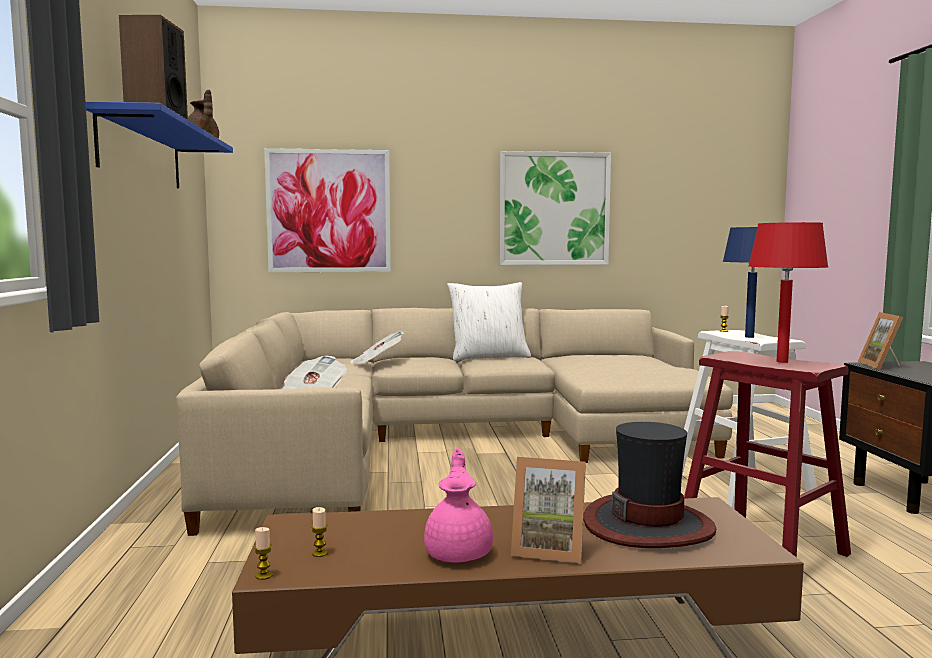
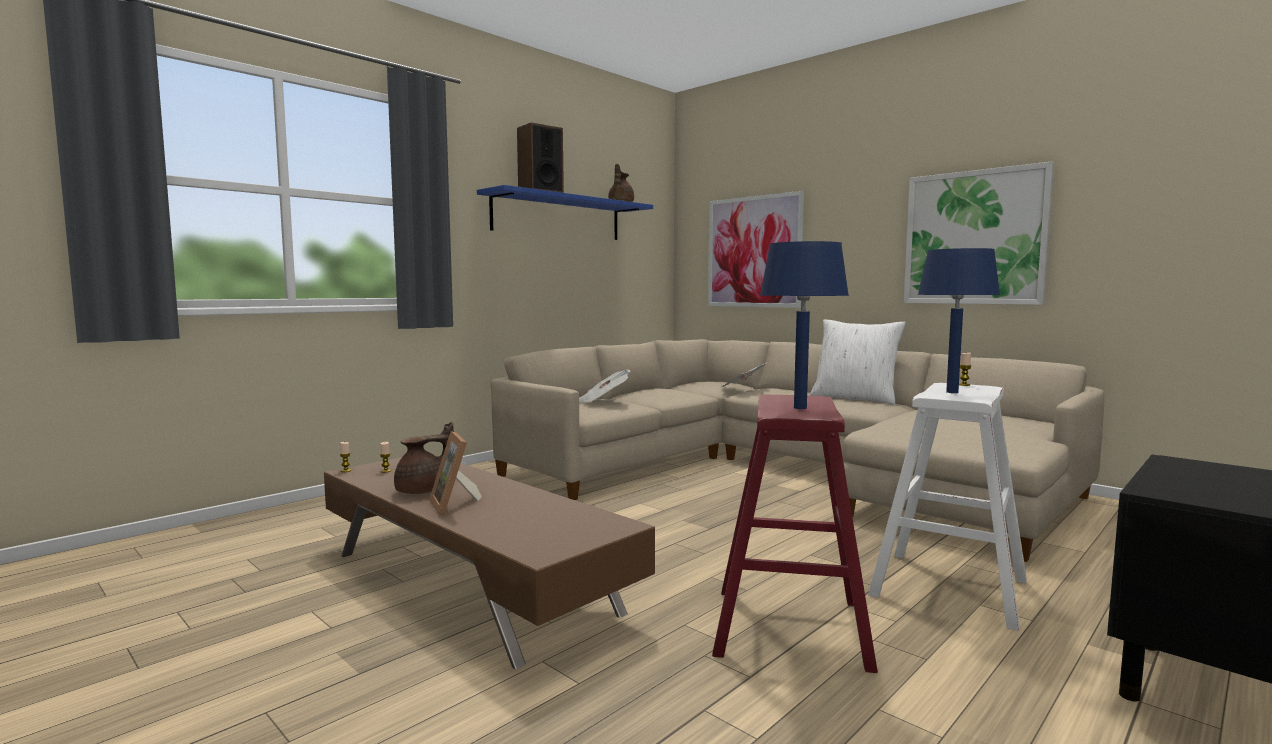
camera: 50 degrees right, 0 degrees up
pink teapot [424,448,493,563] -> brown teapot [394,422,454,494]
hat [583,422,716,548] -> none
red table lamp [748,222,828,363] -> blue table lamp [760,241,849,409]
picture frame [858,312,903,369] -> none

